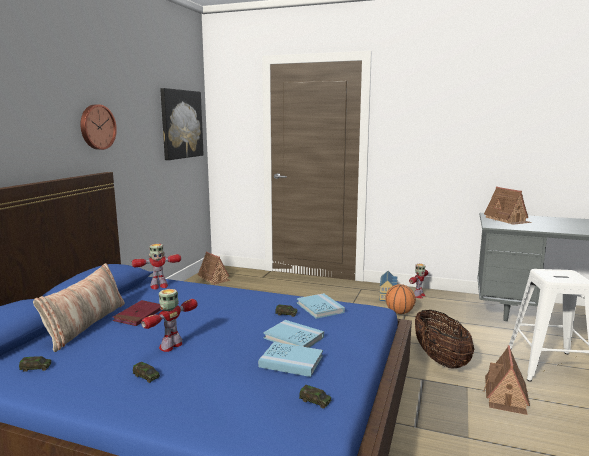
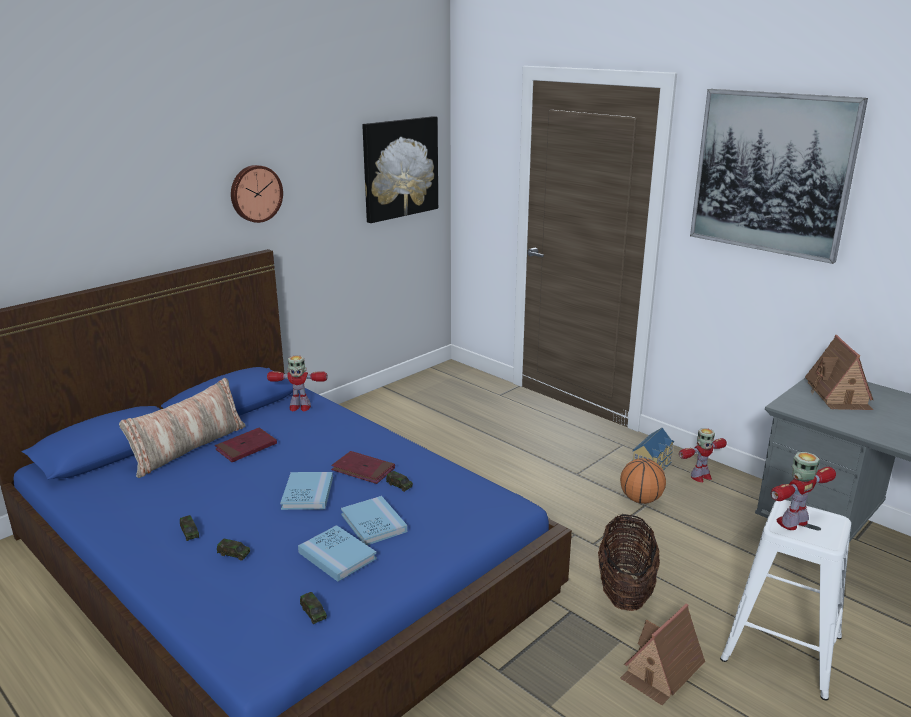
camera: 25 degrees right, 10 degrees up
toy car [19,356,52,372] -> toy car moved to [217,539,250,561]
toy robot [141,289,198,352] -> toy robot moved to [771,452,836,530]
toy house [198,251,231,285] -> none
blue book [297,293,345,319] -> blue book moved to [280,472,333,510]
none -> red book [331,451,395,484]
none -> picture [690,89,868,264]

